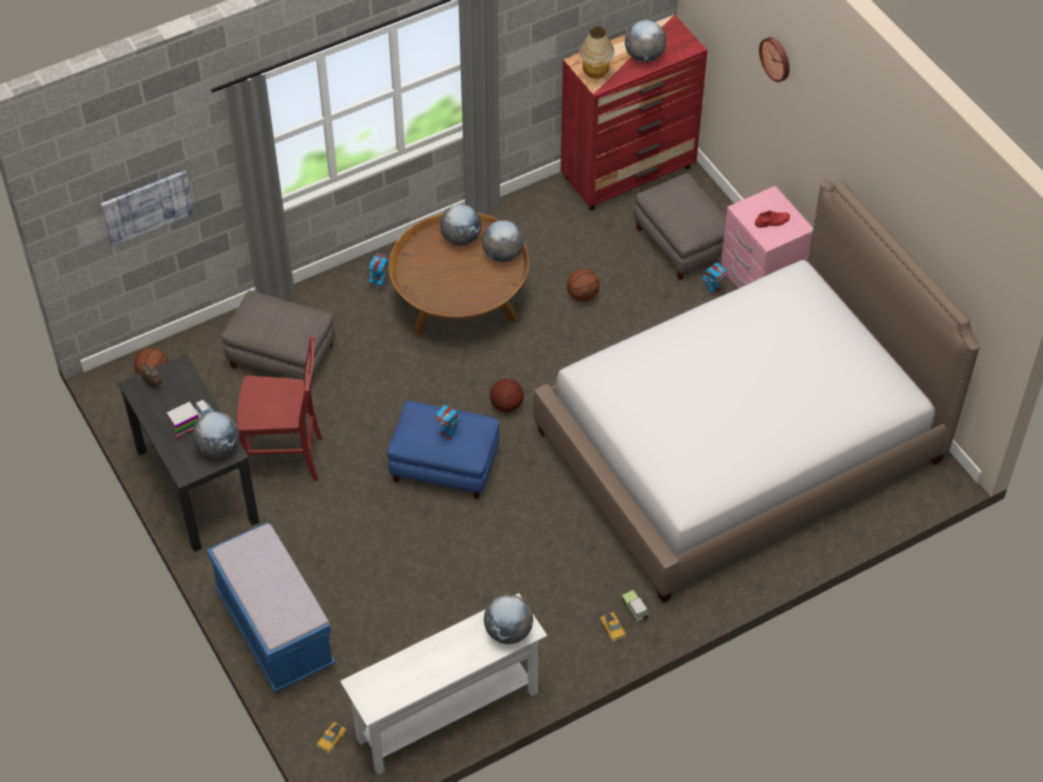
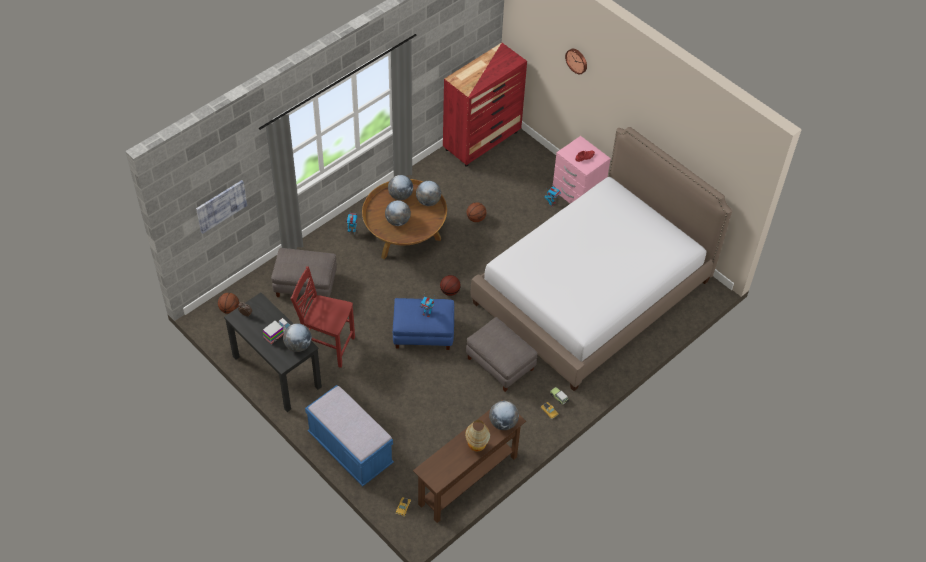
camera: 15 degrees left, 0 degrees up
red chair [237,336,322,481] -> red chair turned 150 degrees counterclockwise [291,266,355,368]
white console table [340,593,547,775] -> brown console table [413,399,526,523]
table lamp [580,27,614,79] -> table lamp moved to [465,420,490,451]
globe [625,20,666,62] -> globe moved to [385,200,411,226]
grey ottoman [634,173,726,281] -> grey ottoman moved to [466,317,537,392]

